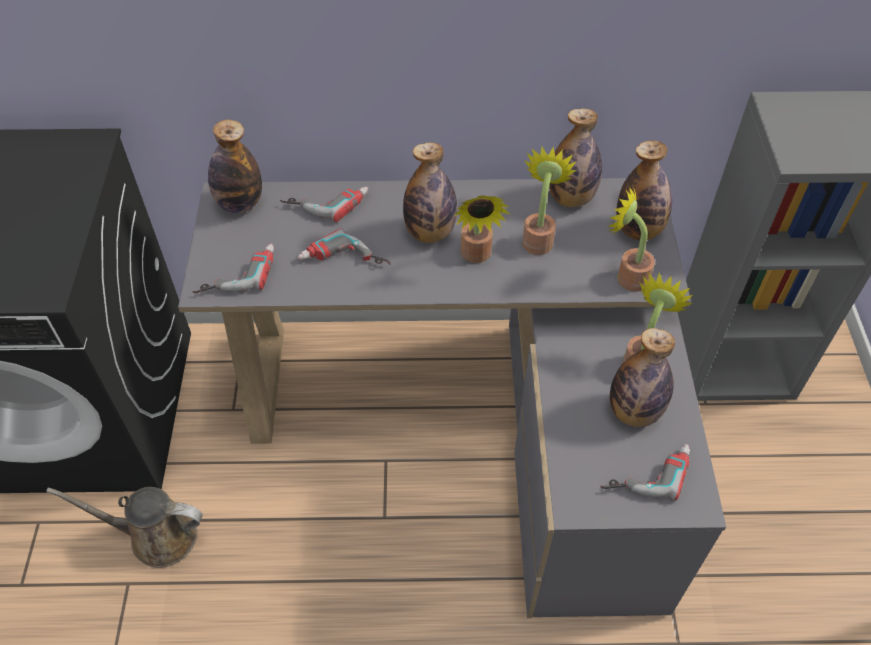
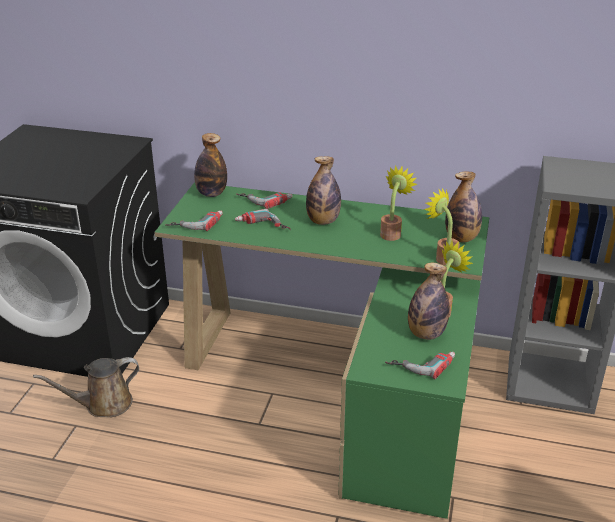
camera: 15 degrees right, 20 degrees down
brown watering can [46,487,203,568] -> brown watering can turned 45 degrees counterclockwise [33,357,139,417]
grey desk [178,178,726,618] -> green desk [155,182,489,519]
potted plant [454,196,510,263] -> none
bottle [549,108,602,207] -> none

